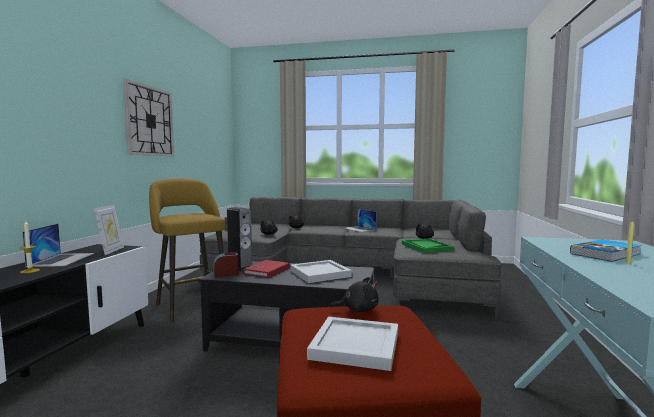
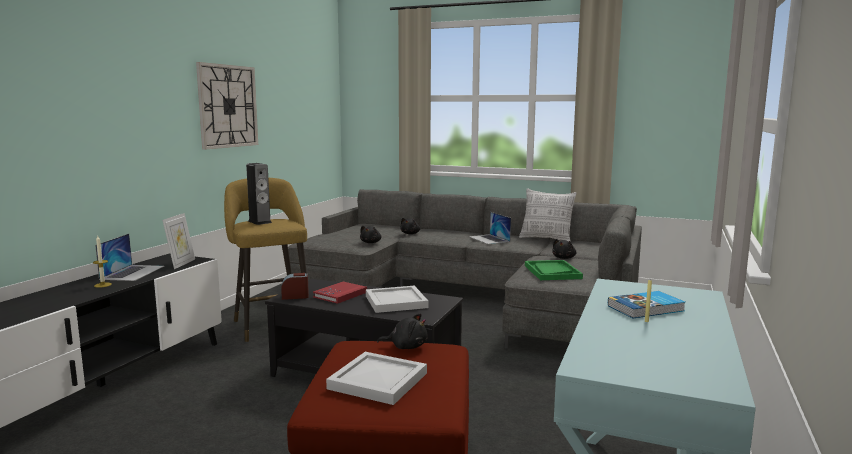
camera: 10 degrees right, 5 degrees up
speaker [227,207,252,271] -> speaker moved to [246,163,272,225]
none -> pillow [519,188,577,242]

